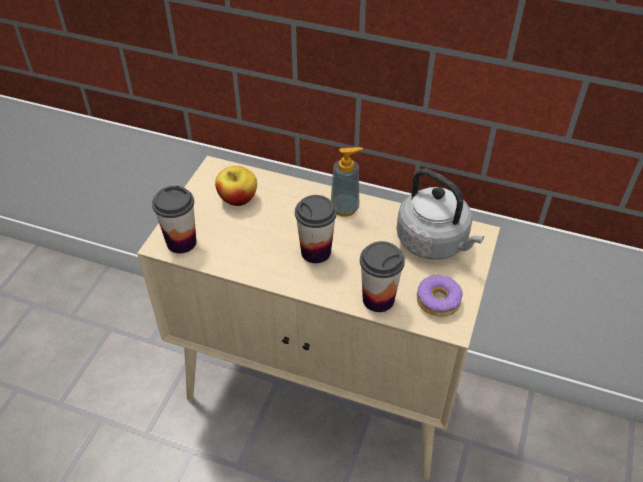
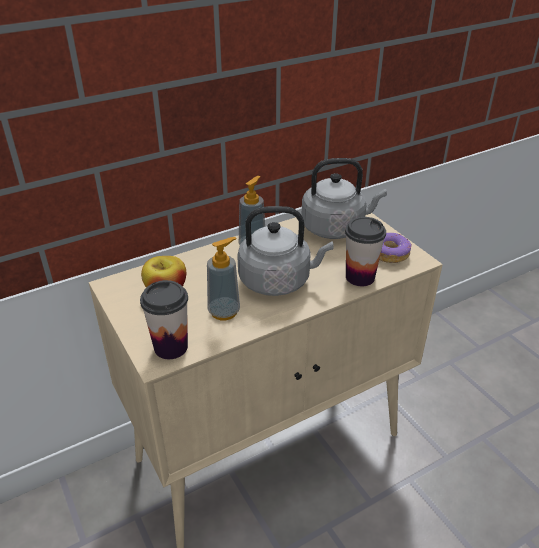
camera: 50 degrees left, 10 degrees down
cup [295,195,337,263] -> grey kettle [237,206,334,296]
none -> soap dispenser [207,237,240,320]

